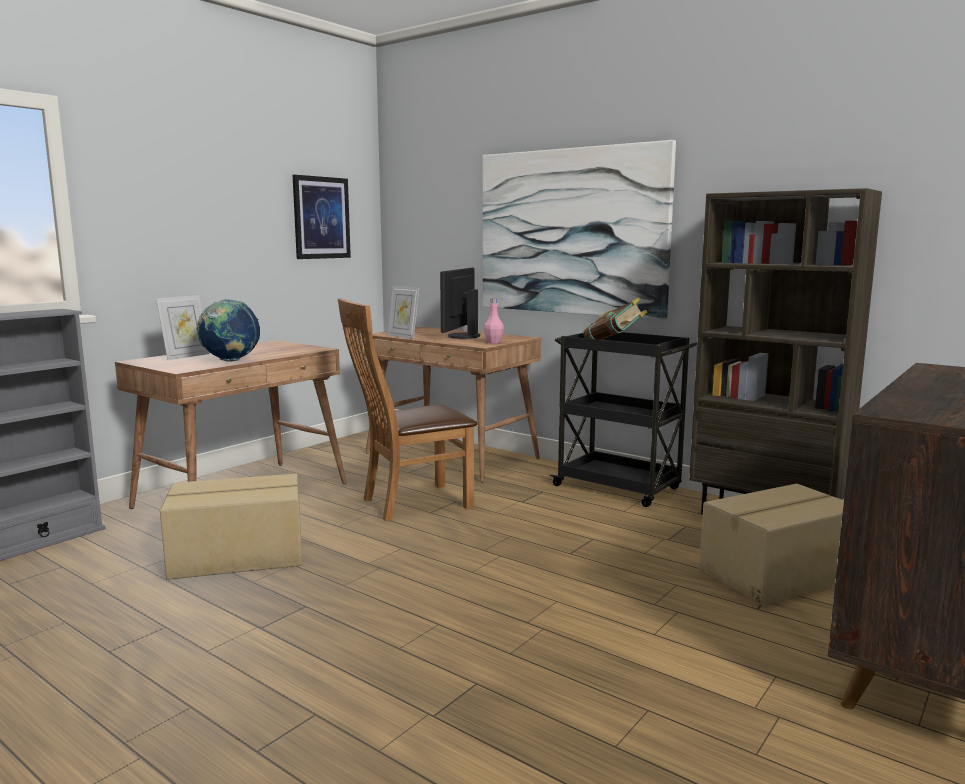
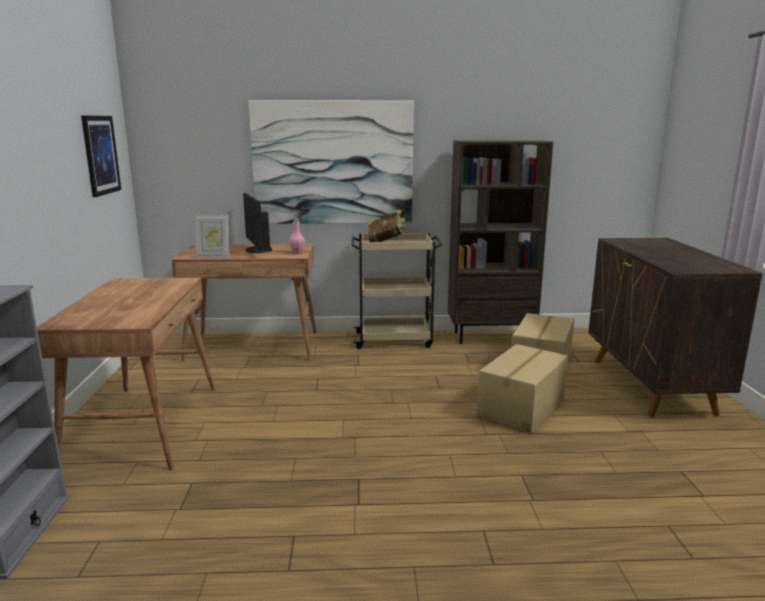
camera: 40 degrees left, 5 degrees up
picture frame [156,295,210,360] -> none
cardboard box [160,474,302,580] -> cardboard box moved to [477,344,568,433]
globe [196,299,260,362] -> none
brown chair [338,298,477,521] -> none
black cart [550,332,697,507] -> beige cart [352,233,442,349]

